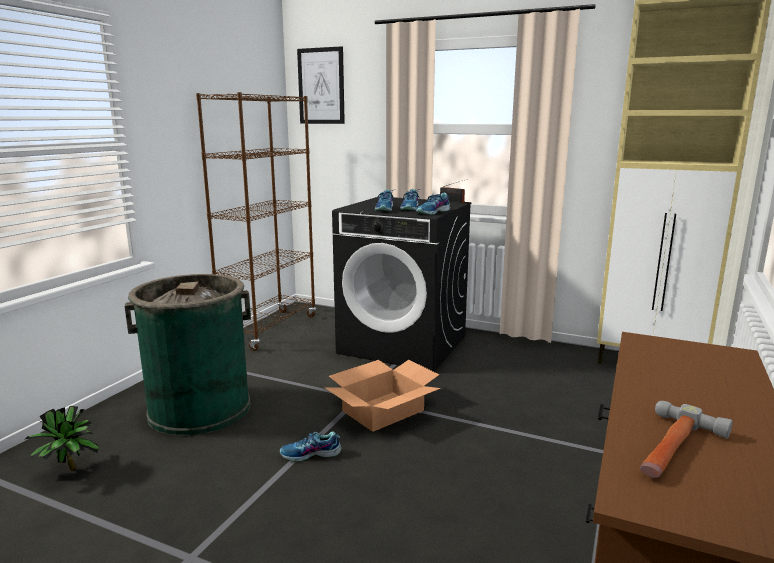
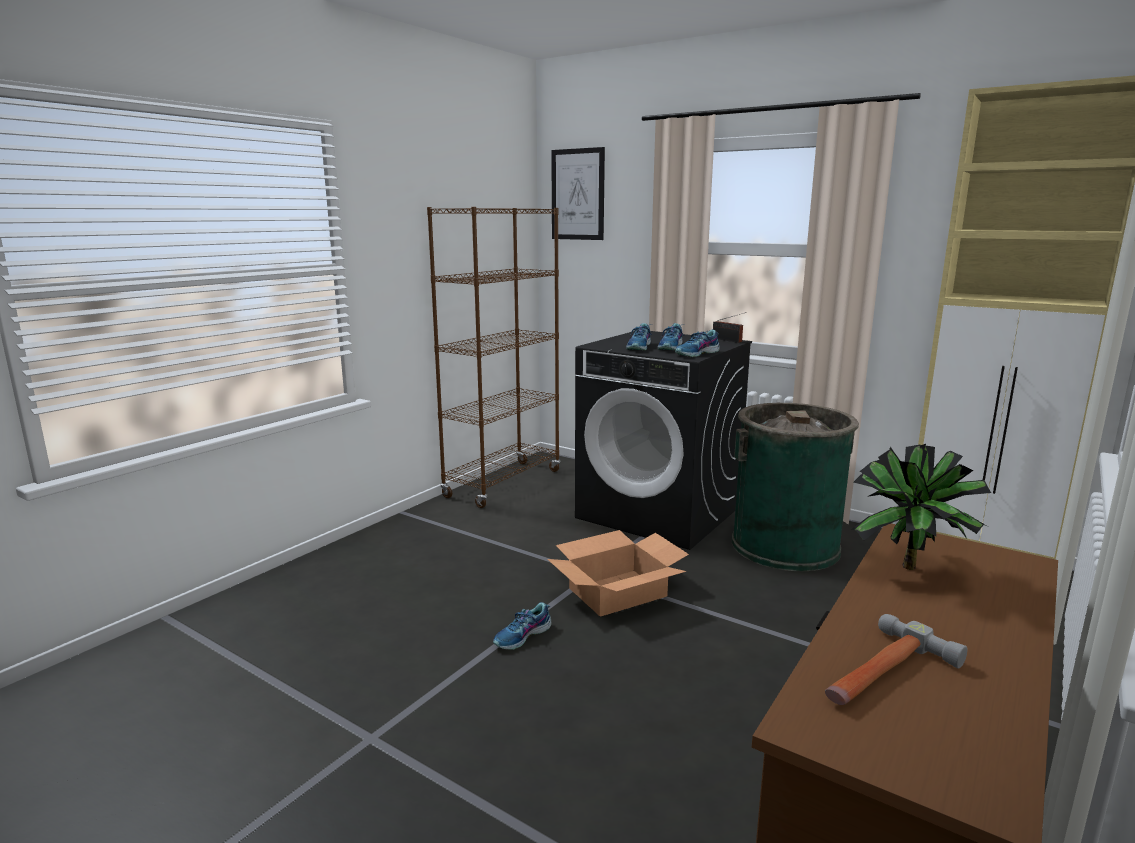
camera: 10 degrees right, 0 degrees up
potted plant [26,406,99,471] -> potted plant moved to [851,444,991,570]
green trash can [125,274,251,436] -> green trash can moved to [732,403,859,571]
shoe [280,431,342,462] -> shoe turned 45 degrees counterclockwise [493,602,551,650]

